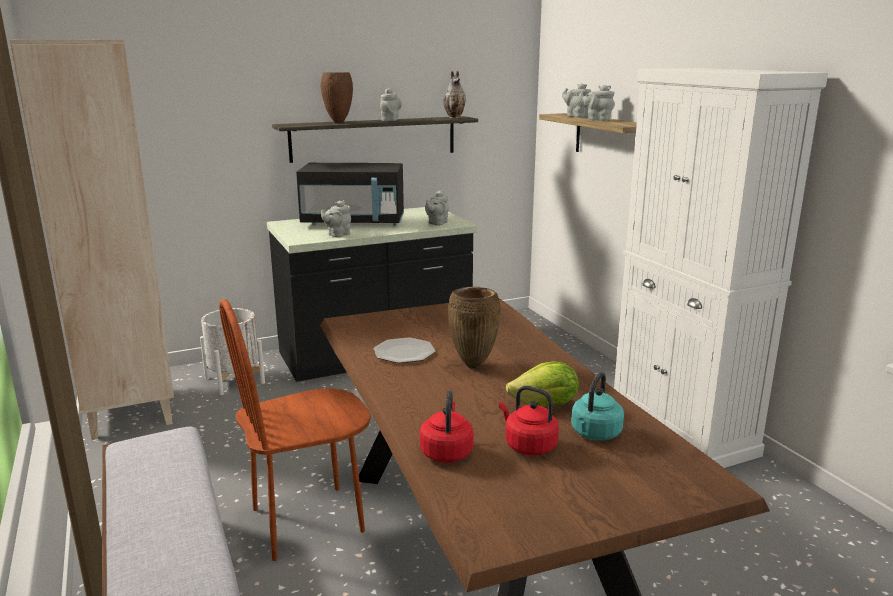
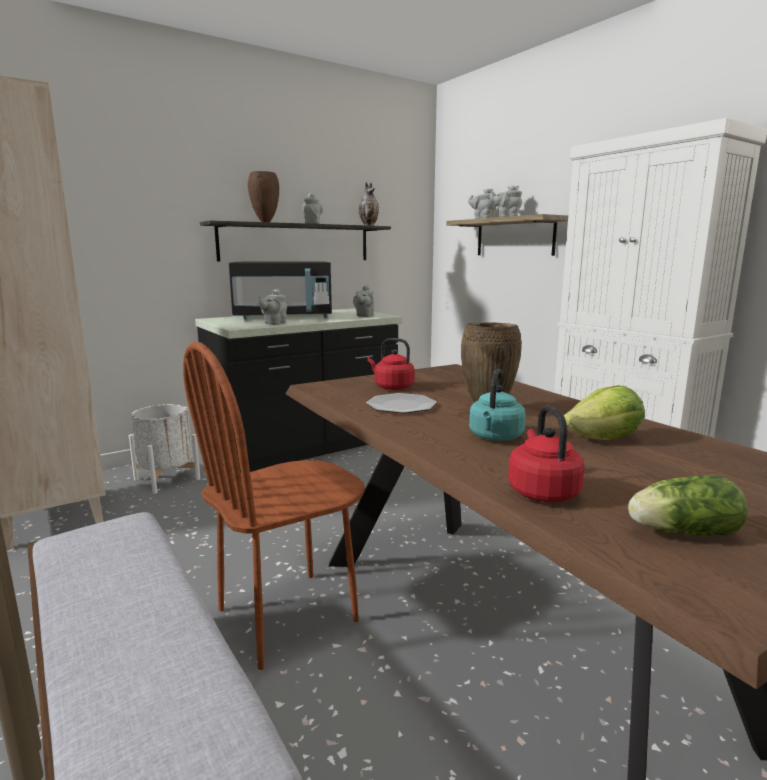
camera: 10 degrees left, 5 degrees down
red kettle [499,385,559,456] -> red kettle moved to [368,338,415,390]
turquoise kettle [571,372,624,441] -> turquoise kettle moved to [469,369,526,441]
none -> lettuce [628,475,748,536]

